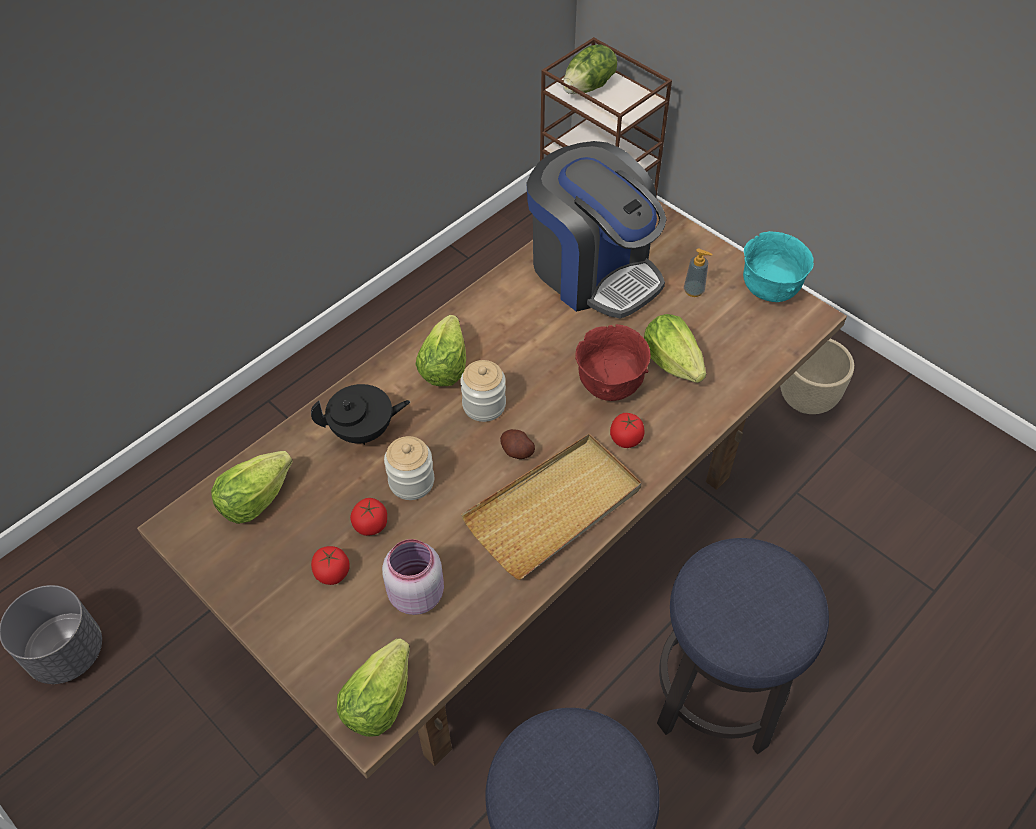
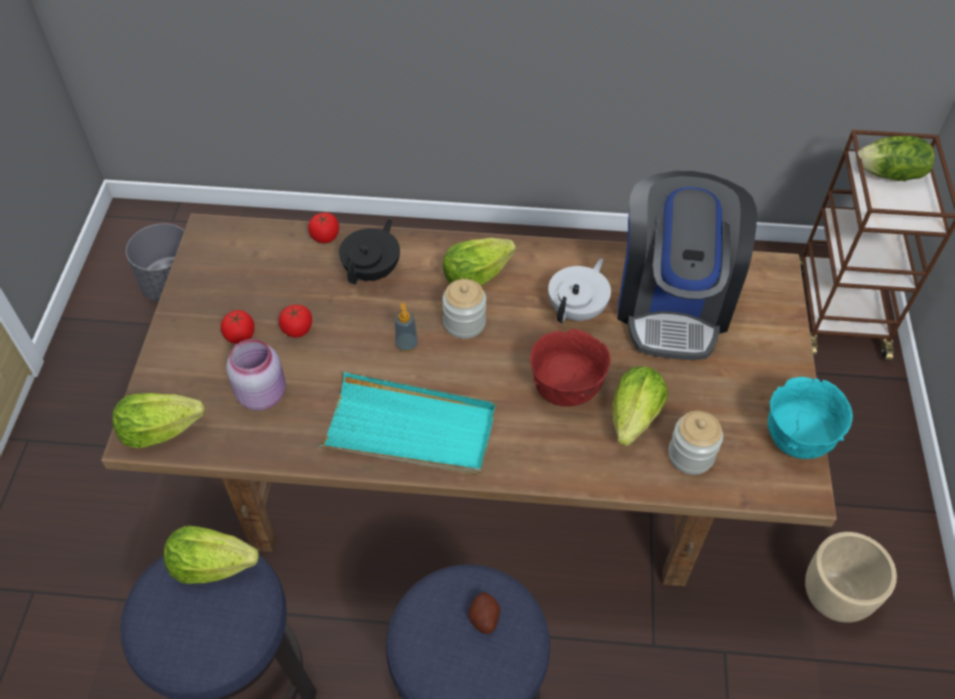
camera: 50 degrees right, 0 degrees up
lettuce [211,451,293,524] -> lettuce moved to [164,526,259,584]
black teapot [311,384,410,445] -> black teapot turned 105 degrees counterclockwise [339,219,400,284]
jar [384,436,434,500] -> jar moved to [668,411,723,475]
beige tray [461,434,642,580] -> turquoise tray [319,372,496,475]
potato [500,429,535,459] -> potato moved to [468,592,500,634]
tomato [610,413,644,448] -> tomato moved to [308,213,339,243]
soap dispenser [684,248,712,297] -> soap dispenser moved to [395,303,418,352]
none -> white teapot [548,258,611,323]

